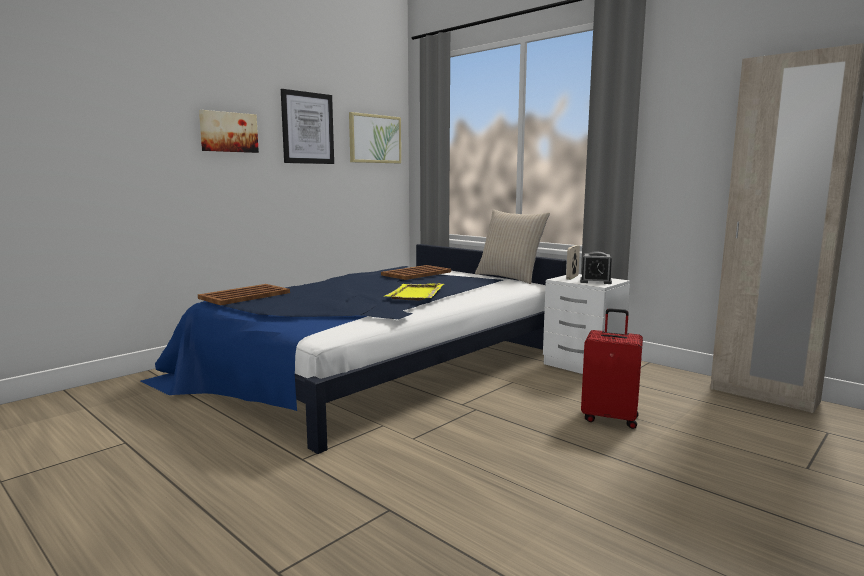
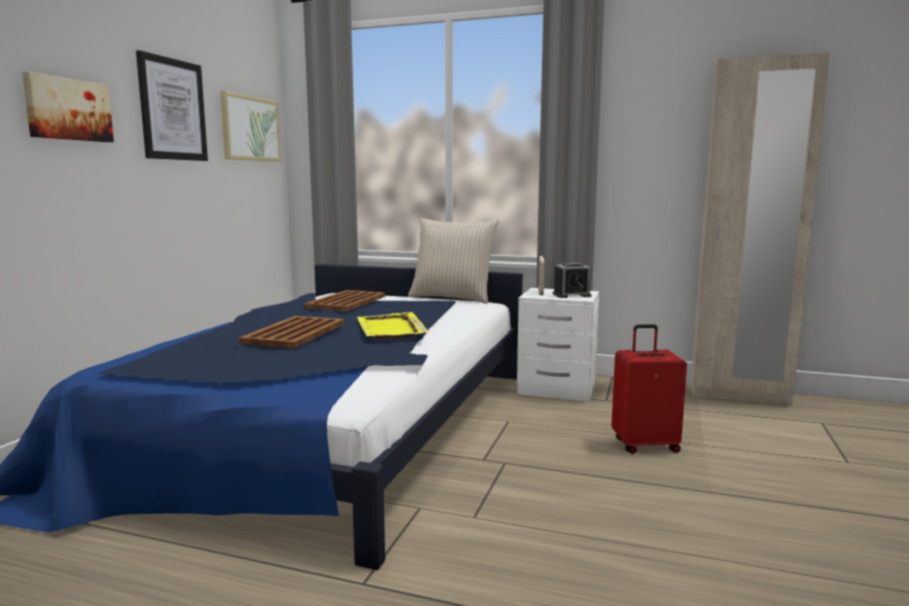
camera: 25 degrees left, 0 degrees up
brown tray [198,284,290,305] -> brown tray moved to [239,316,344,348]

